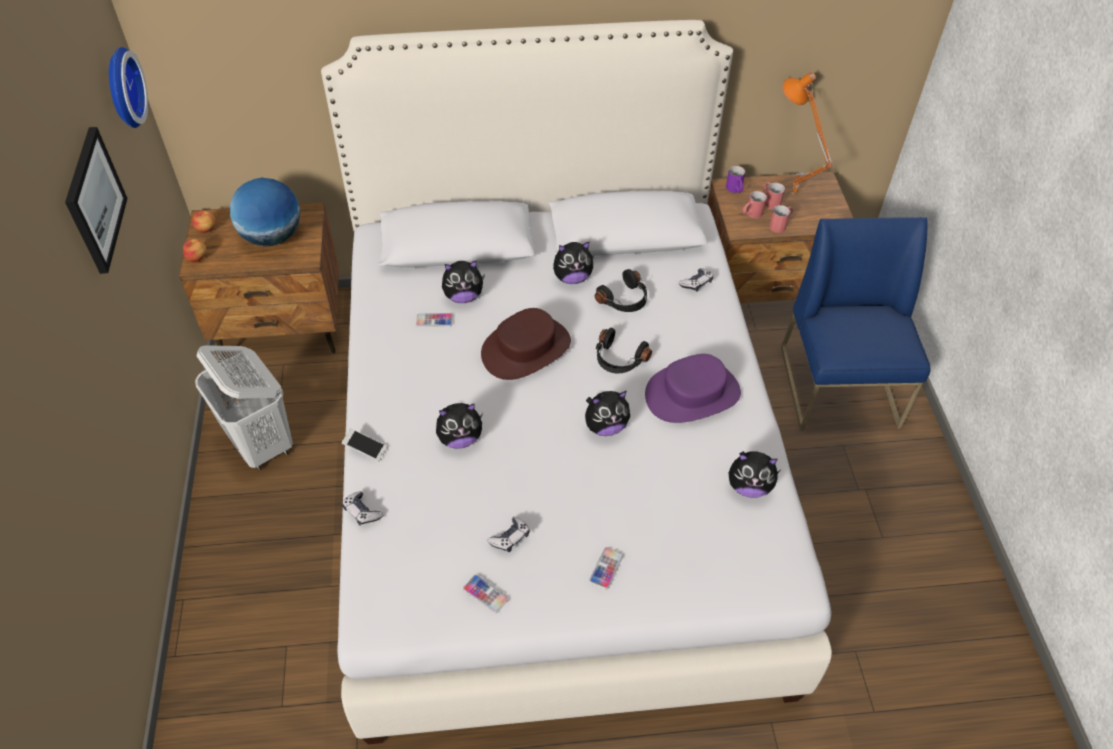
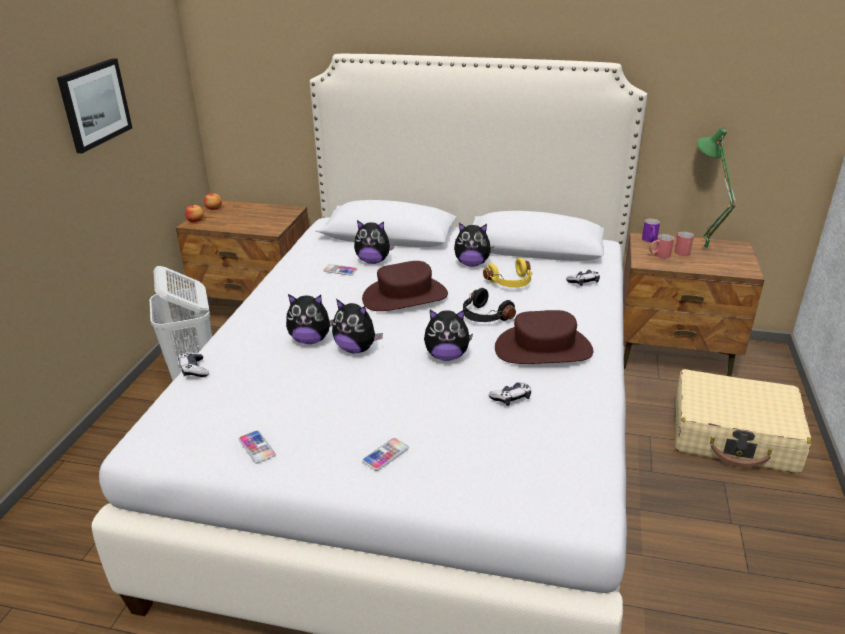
camera: 20 degrees right, 20 degrees down
wall clock [109,47,148,128] -> none
globe [230,177,300,247] -> none
phone [342,428,388,462] -> none
game controller [487,517,530,552] -> game controller moved to [489,382,531,406]
black headphones [595,269,647,312] -> yellow headphones [483,258,533,288]
purple hat [645,354,741,423] -> brown hat [495,310,593,364]
plush toy [728,451,780,498] -> plush toy moved to [332,299,383,353]
red mug [769,205,793,233] -> none
blue chair [781,217,930,431] -> beige suitcase [675,369,812,473]
orange table lamp [783,72,833,196] -> green table lamp [697,127,736,250]

